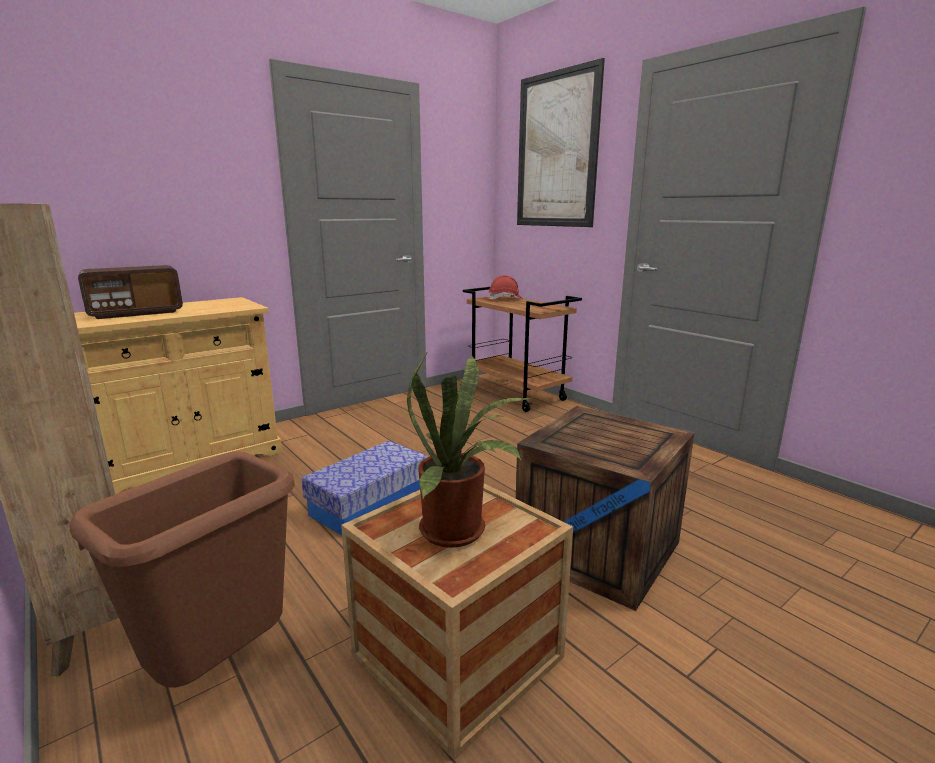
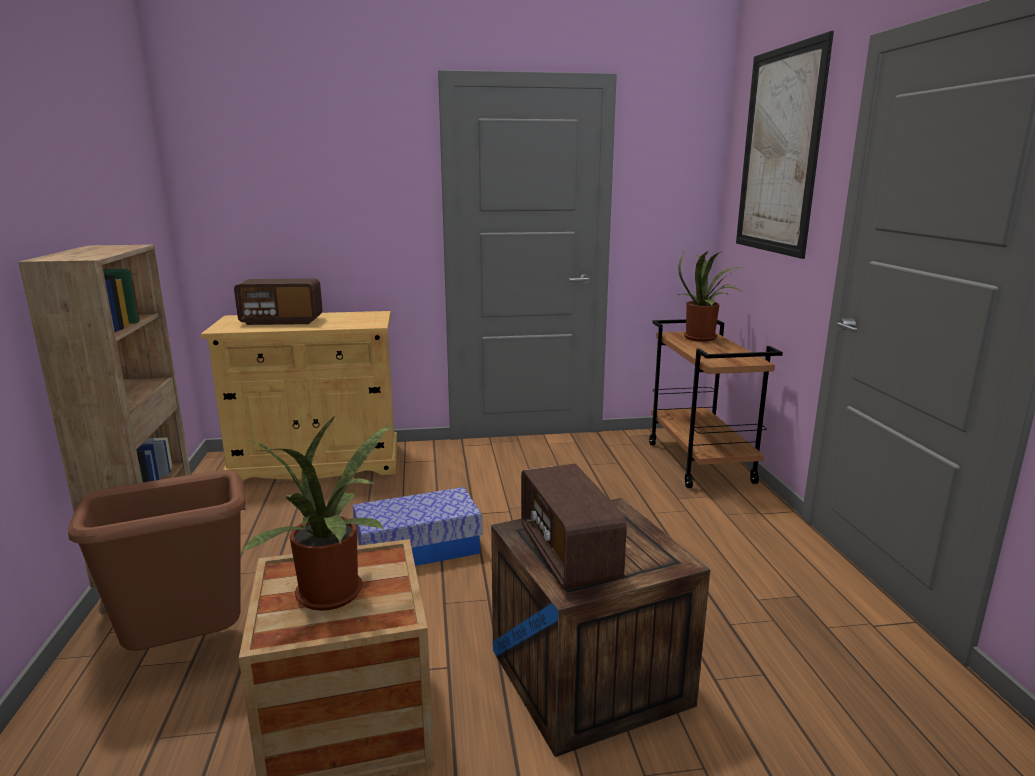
camera: 30 degrees right, 0 degrees up
red hard hat [489,275,523,299] -> potted plant [678,251,741,342]
none -> radio [521,464,627,589]

